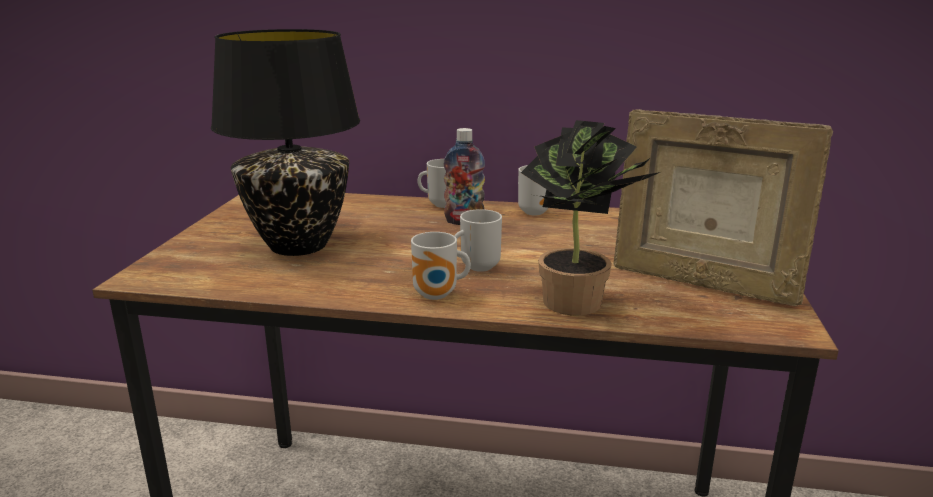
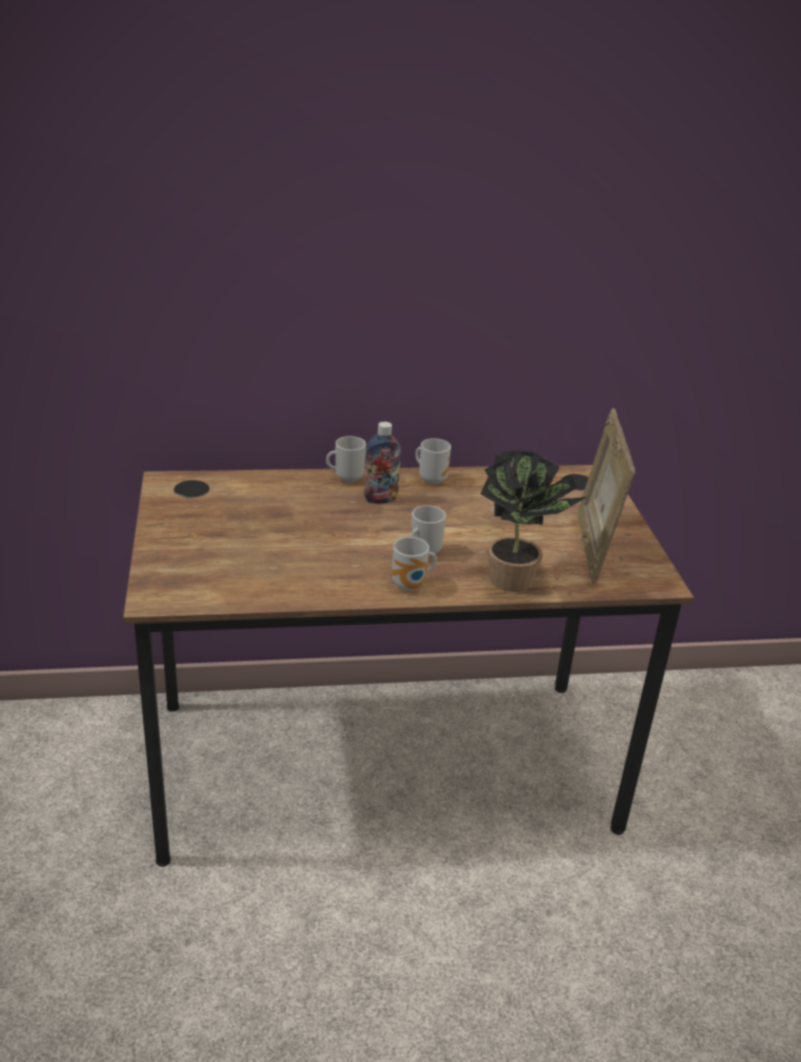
camera: 20 degrees left, 10 degrees up
black table lamp [211,29,360,256] -> none
picture frame [614,109,833,306] -> picture frame turned 75 degrees clockwise [577,408,635,584]

